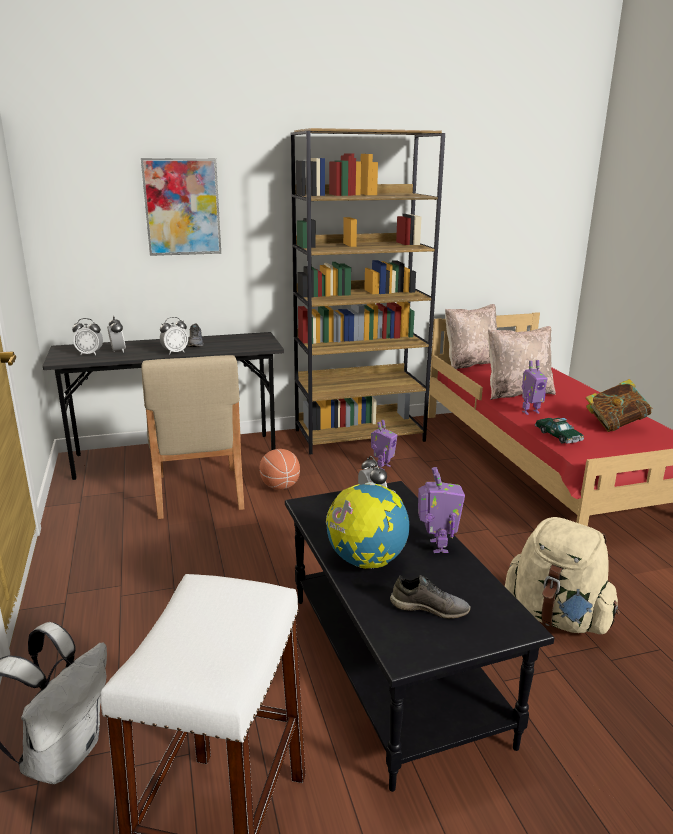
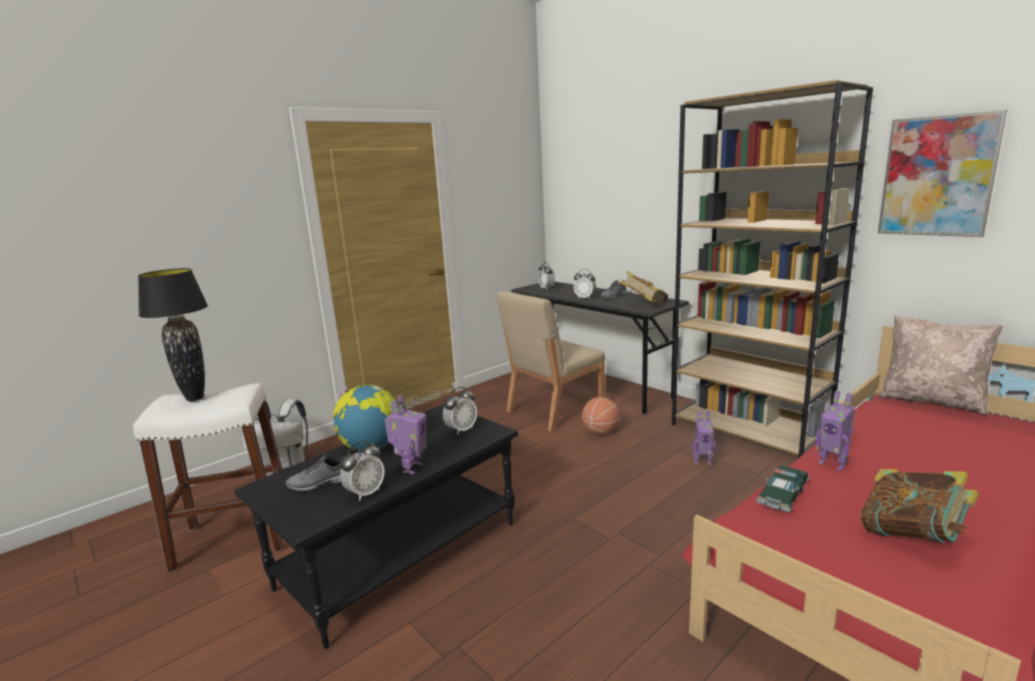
camera: 65 degrees right, 5 degrees down
alarm clock [107,316,126,353] -> alarm clock moved to [340,441,385,501]
picture [141,158,221,256] -> picture moved to [878,110,1007,237]
grey shoe [390,575,471,619] -> grey shoe turned 90 degrees clockwise [286,454,344,491]
toy robot [418,467,465,553] -> toy robot turned 45 degrees counterclockwise [384,395,426,474]
beige pillow [488,326,556,400] -> none
beige backpack [505,517,620,634] -> none
none -> black table lamp [138,268,208,401]
none -> book [620,271,668,305]

